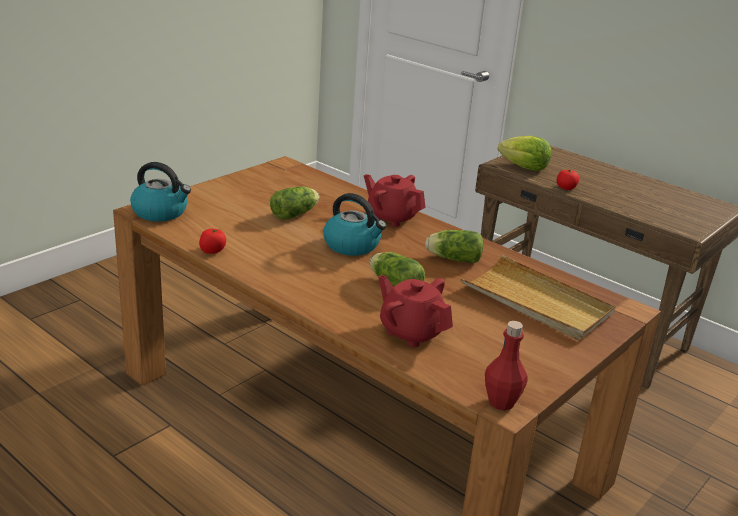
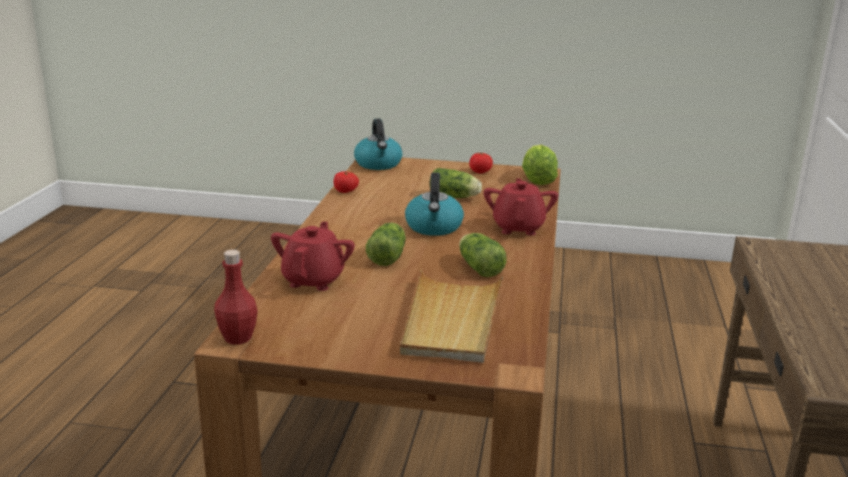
camera: 60 degrees right, 5 degrees down
lettuce [498,136,551,171] -> lettuce moved to [522,145,558,185]
tomato [557,170,579,190] -> tomato moved to [469,153,493,173]

